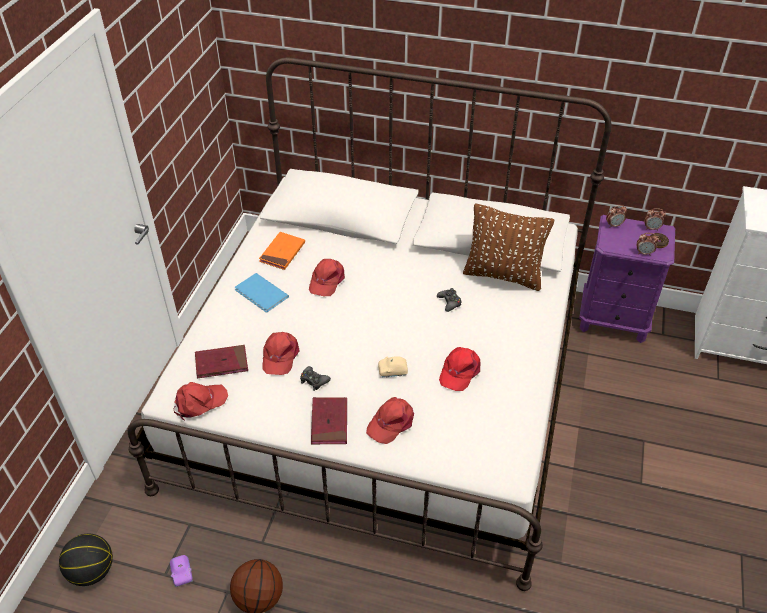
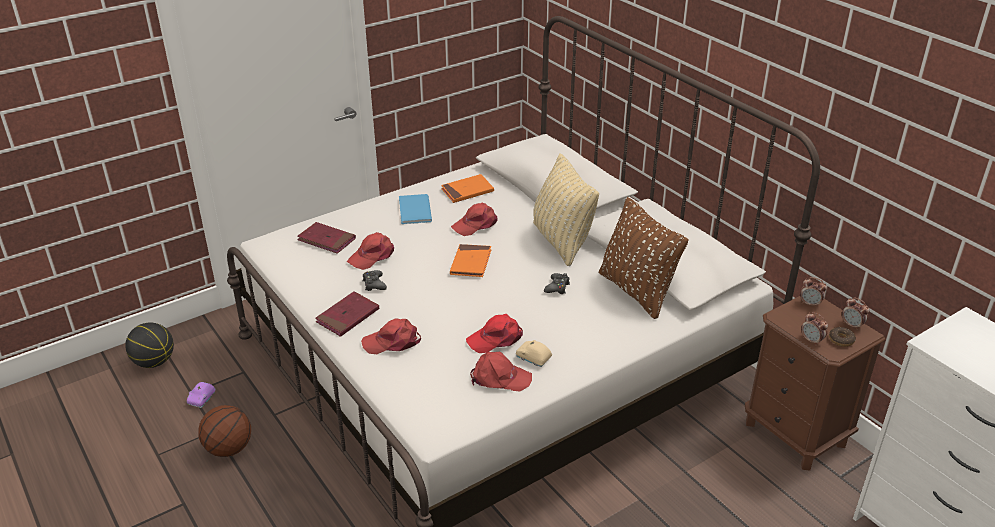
camera: 40 degrees right, 10 degrees down
red cap [174,382,228,420] -> red cap moved to [470,352,532,391]
beige toy car [378,356,408,377] -> beige toy car moved to [516,340,552,367]
purple nightstand [579,215,675,343] -> brown nightstand [745,296,886,471]
none -> orange book [450,244,491,277]
none -> beige pillow [533,153,599,266]

